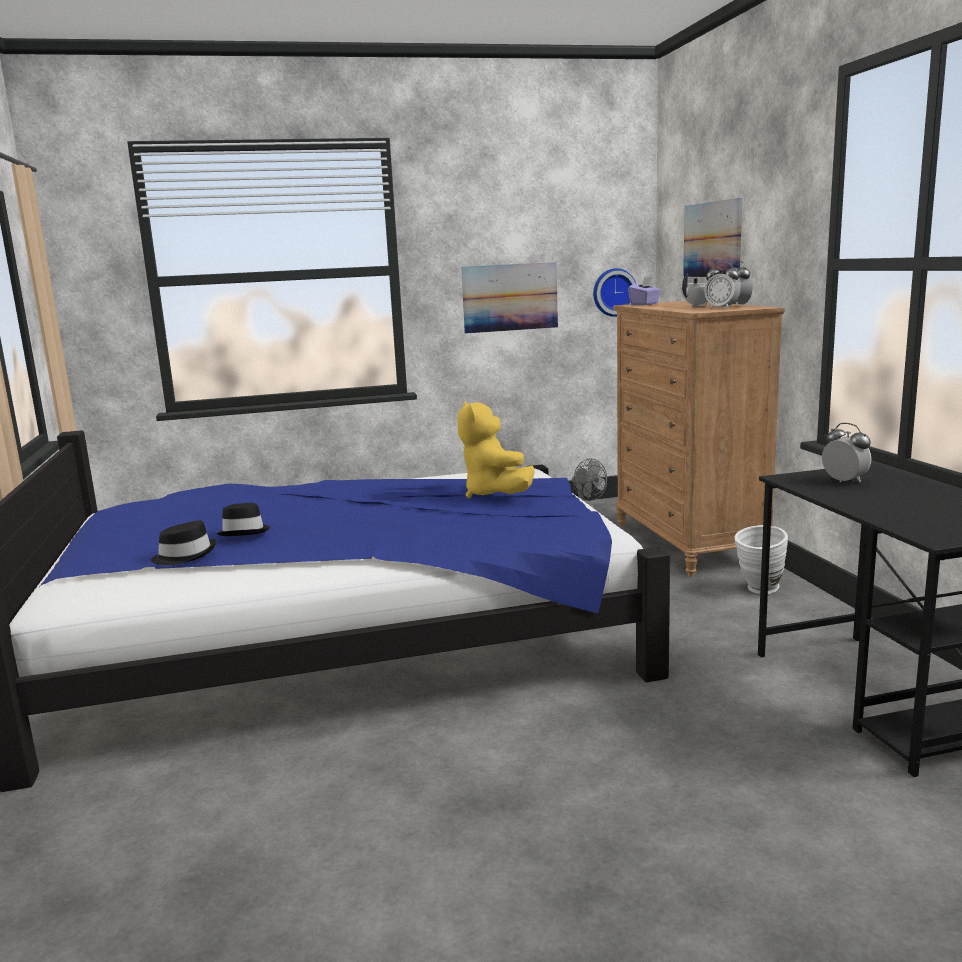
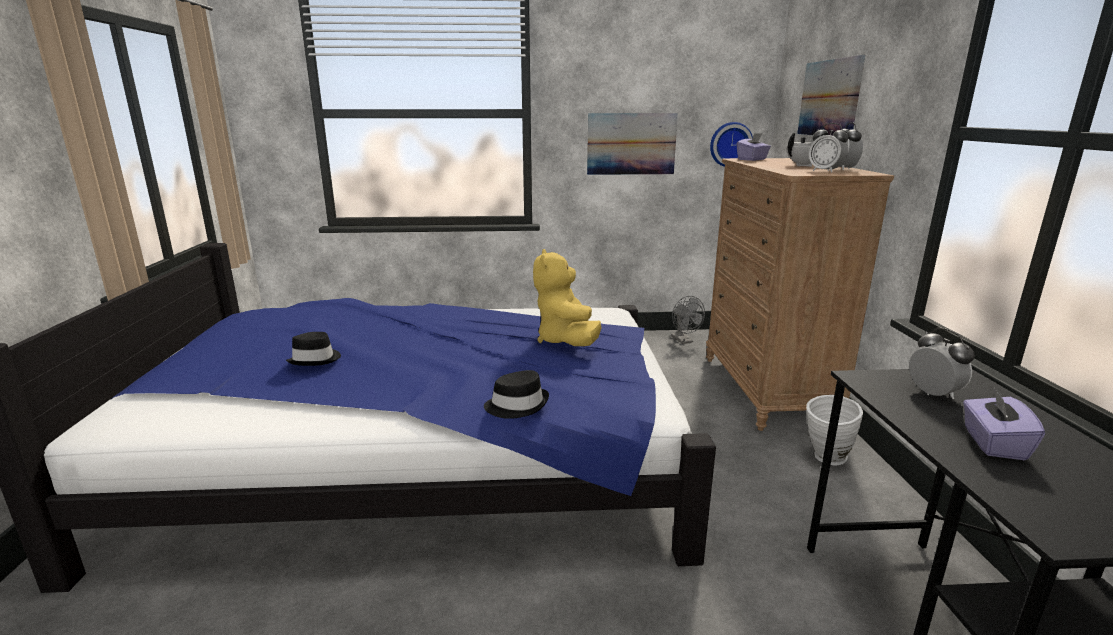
camera: 10 degrees right, 5 degrees up
black hat [151,520,216,565] -> black hat moved to [484,370,549,419]
none -> purple tissue box [963,388,1045,461]

